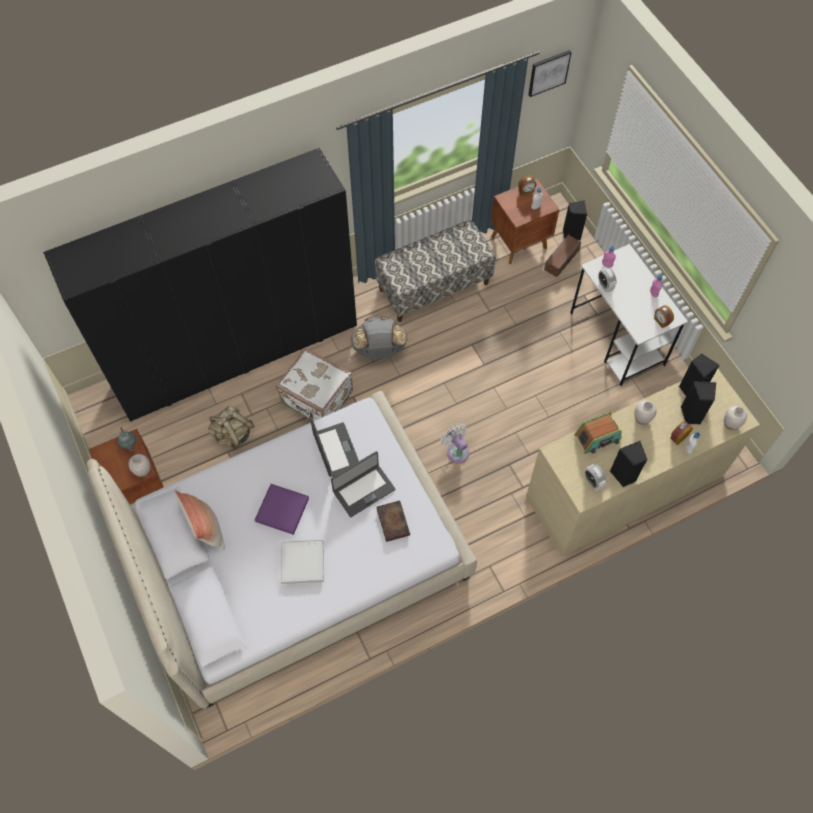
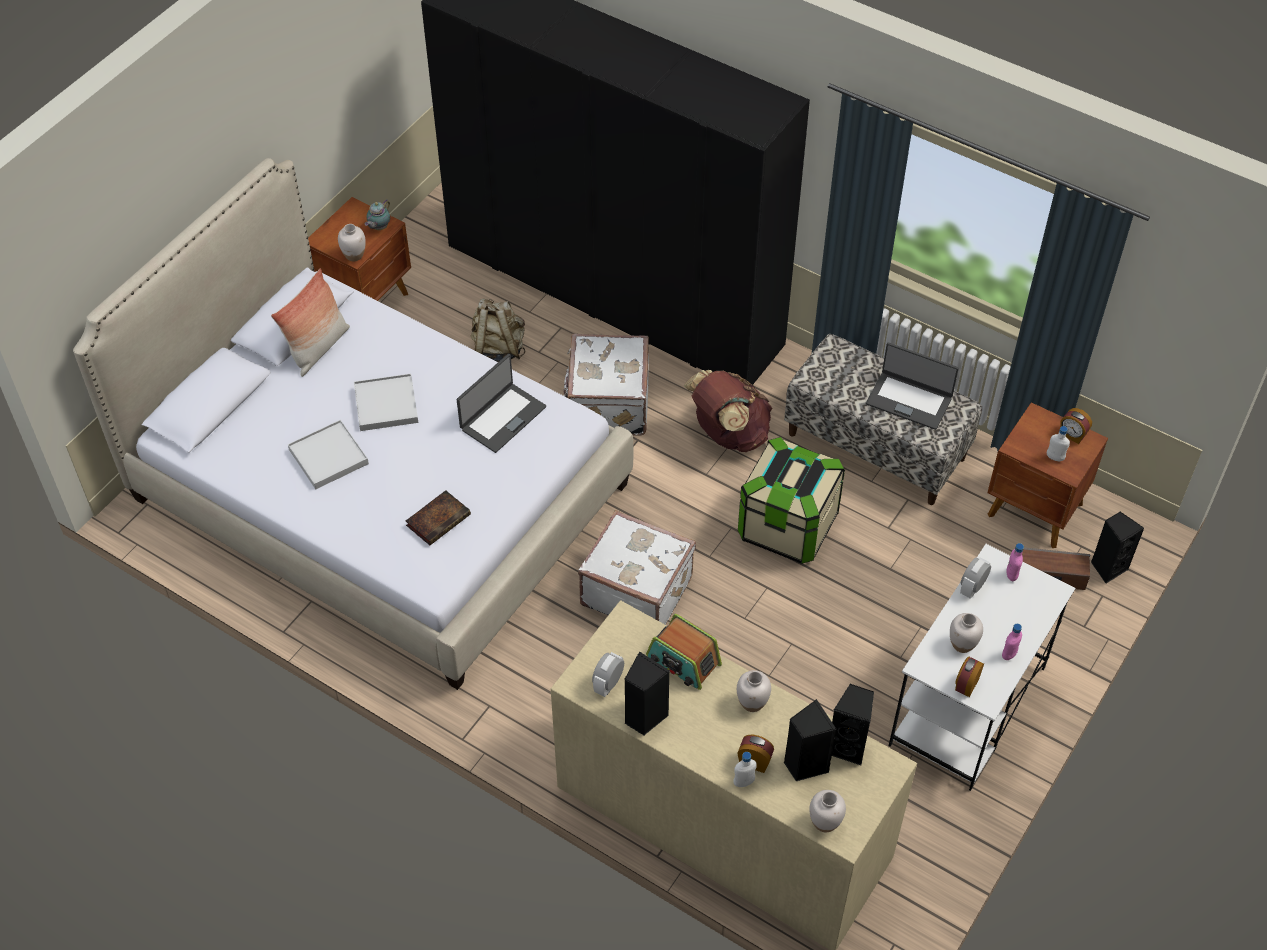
camera: 60 degrees right, 10 degrees down
purple tray [255,484,309,535] -> white tray [354,374,418,431]
laptop [331,451,396,517] -> laptop moved to [866,343,959,430]
grey backpack [350,316,408,359] -> brown backpack [684,370,773,452]
white fan [441,423,469,463] -> white suitcase [578,510,696,625]
picture [528,50,572,97] -> none
none -> storage box [738,437,845,564]
none -> white vase [950,613,983,653]

